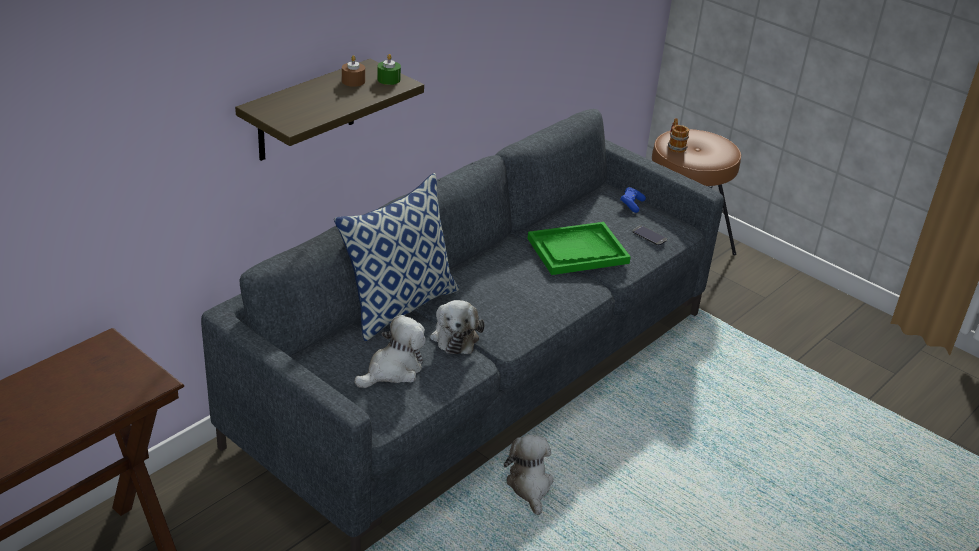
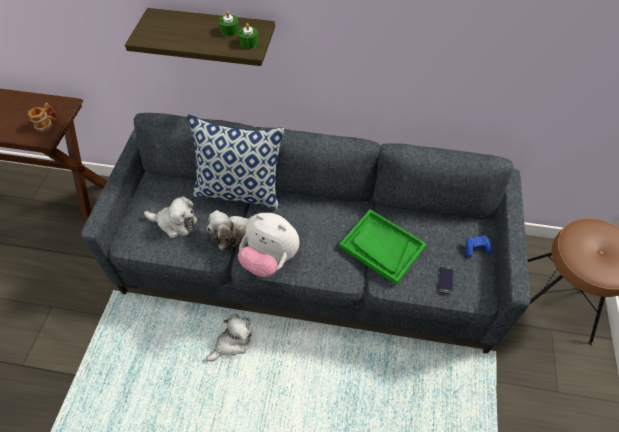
camera: 60 degrees right, 20 degrees up
brown candle [342,55,365,87] -> green candle [219,11,239,36]
mug [668,118,689,153] -> mug moved to [28,103,56,132]
none -> plush toy [238,213,300,277]

